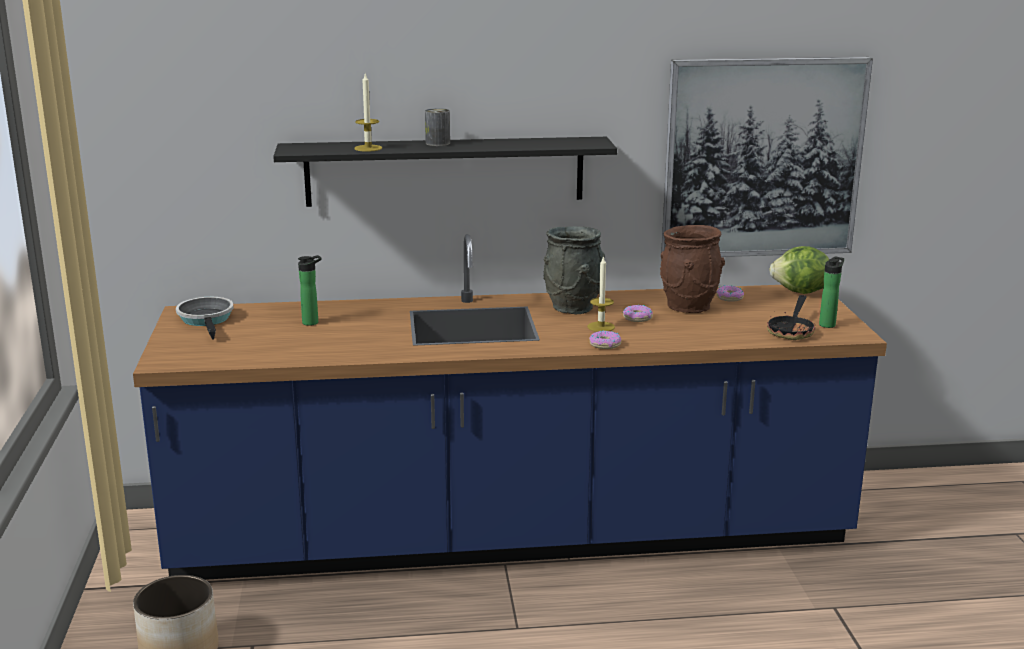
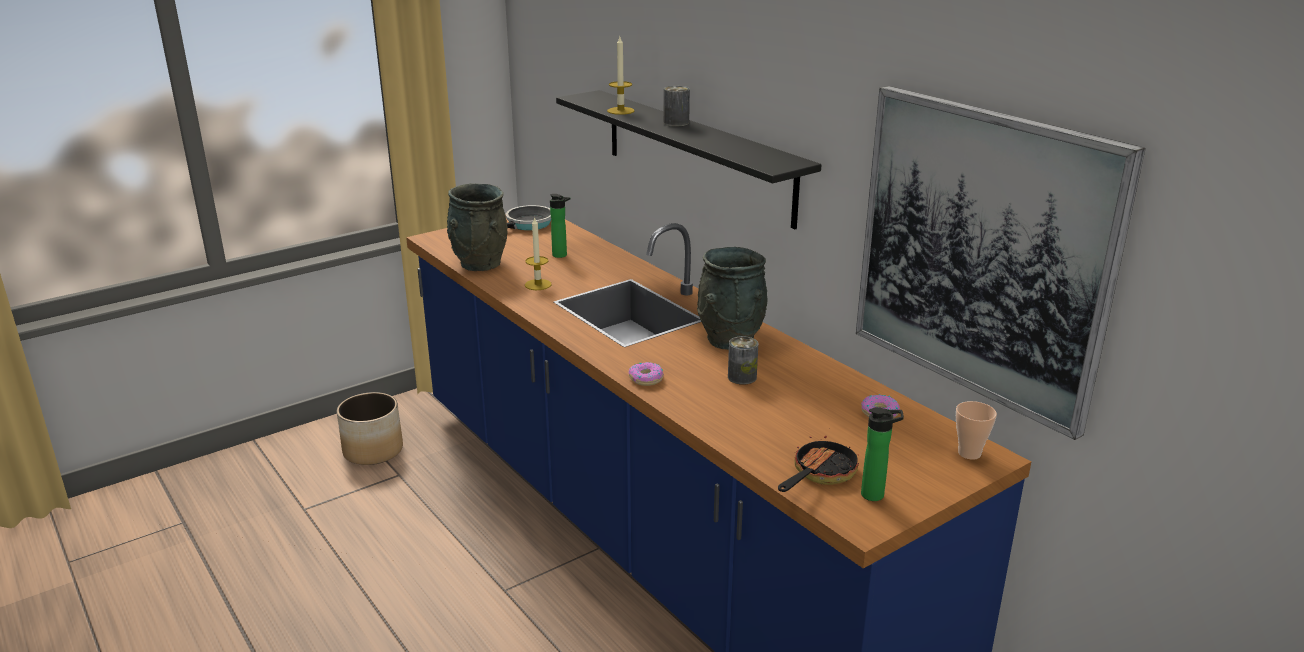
camera: 60 degrees right, 5 degrees up
candle [587,256,615,332] -> candle moved to [525,216,552,290]
donut [623,305,653,322] -> can [728,336,758,385]
brown vase [660,225,725,313] -> none
frying pan [767,295,816,340] -> frying pan turned 135 degrees clockwise [778,435,859,492]
lettuce [769,246,829,294] -> cup [956,401,997,460]
none -> grey vase [447,183,508,271]

